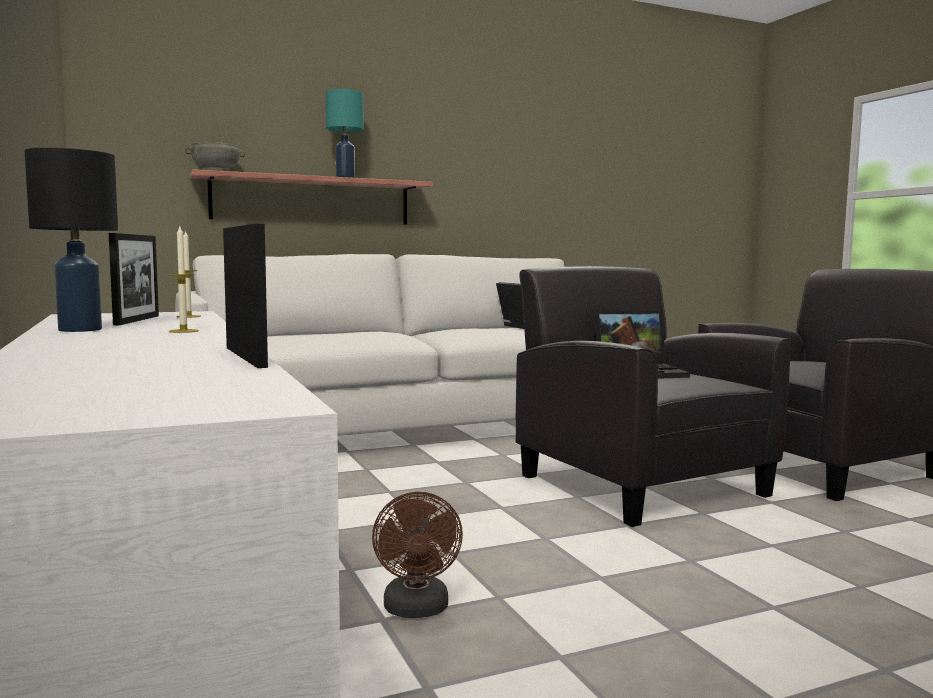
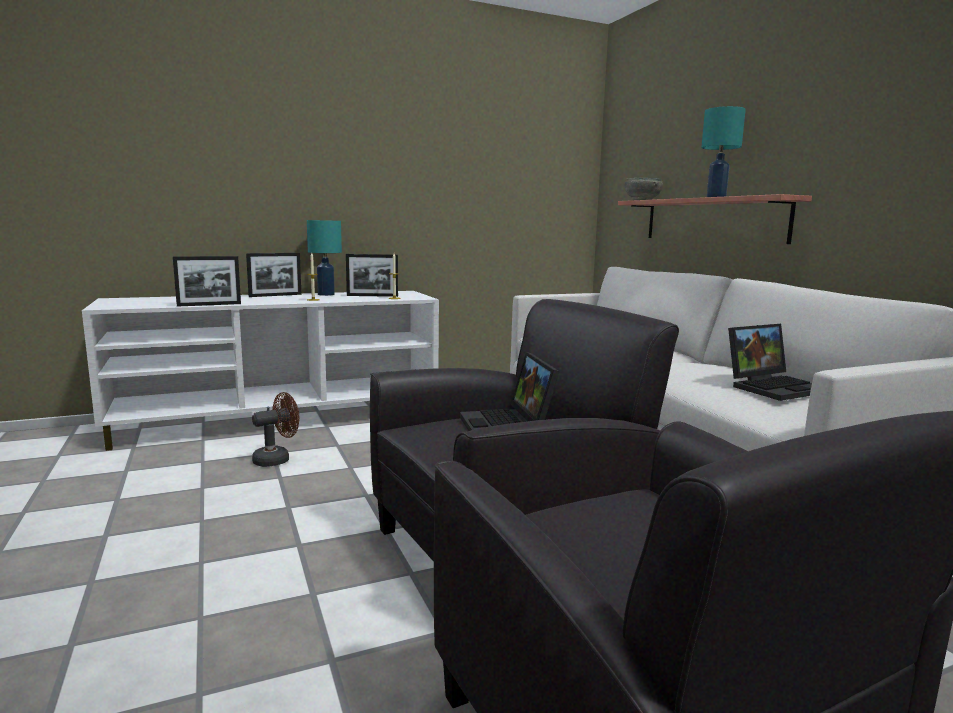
camera: 90 degrees right, 5 degrees up
black table lamp [25,148,118,332] -> turquoise table lamp [307,220,342,296]
brown fan [372,492,463,618] -> brown fan turned 150 degrees clockwise [252,392,300,467]
none -> picture frame [246,253,301,297]

